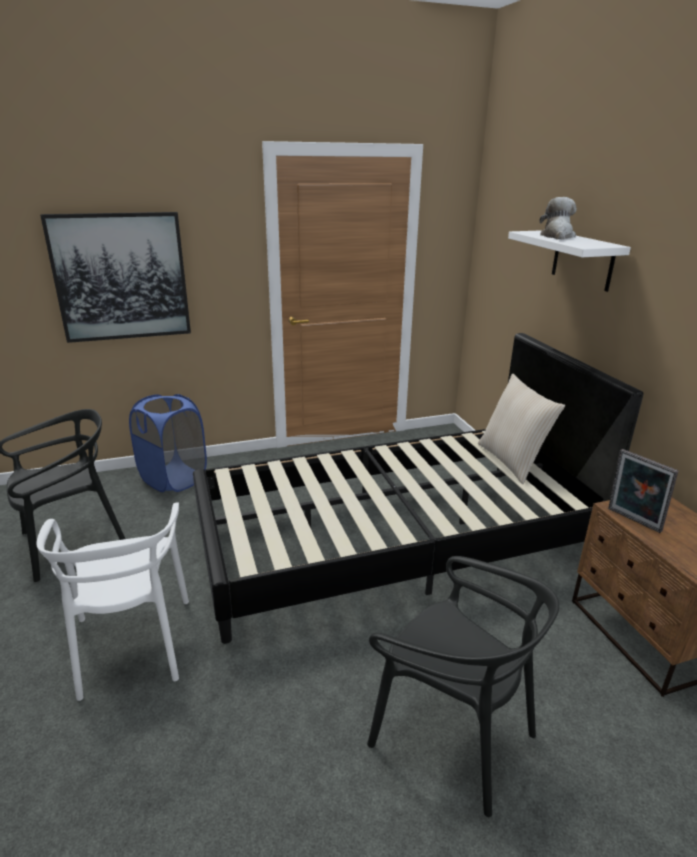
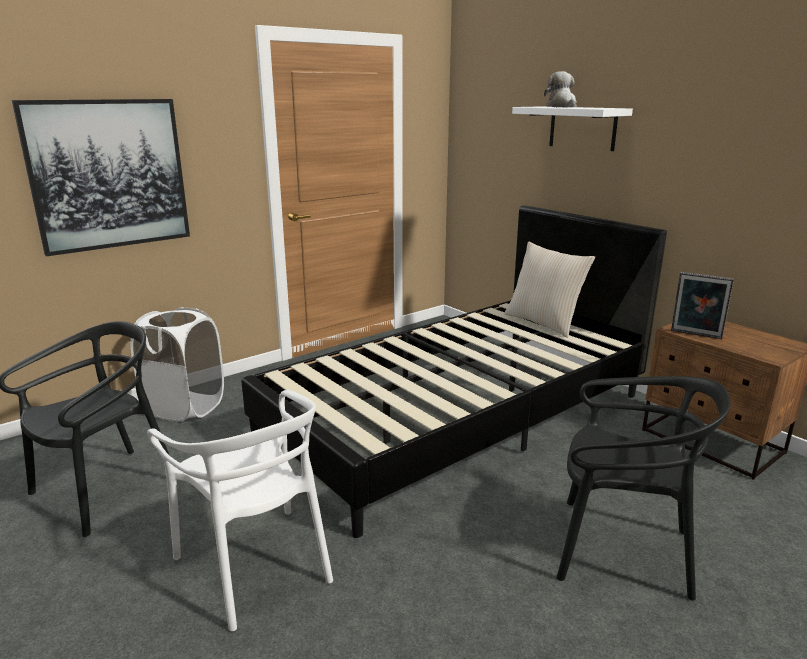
camera: 20 degrees left, 5 degrees down
blue laundry basket [129,394,207,492] -> white laundry basket [130,307,224,422]

